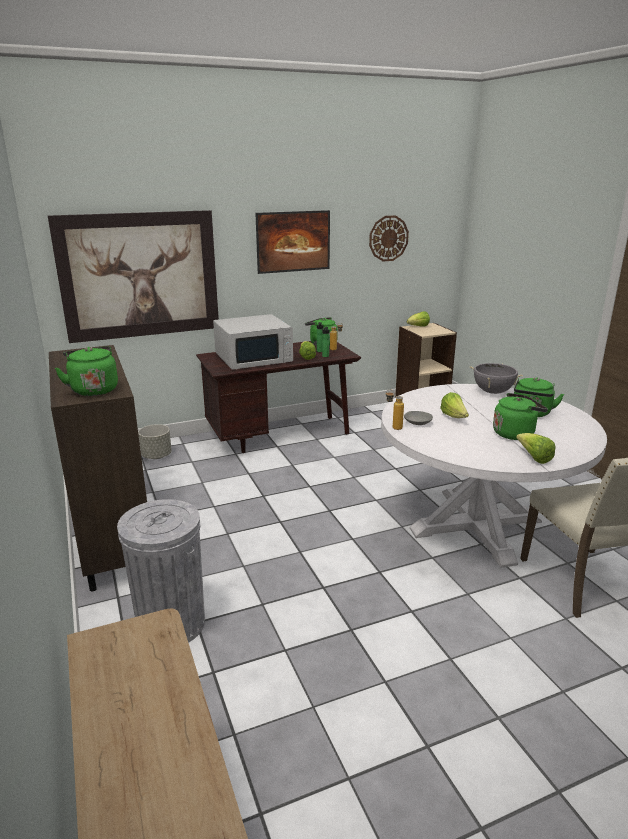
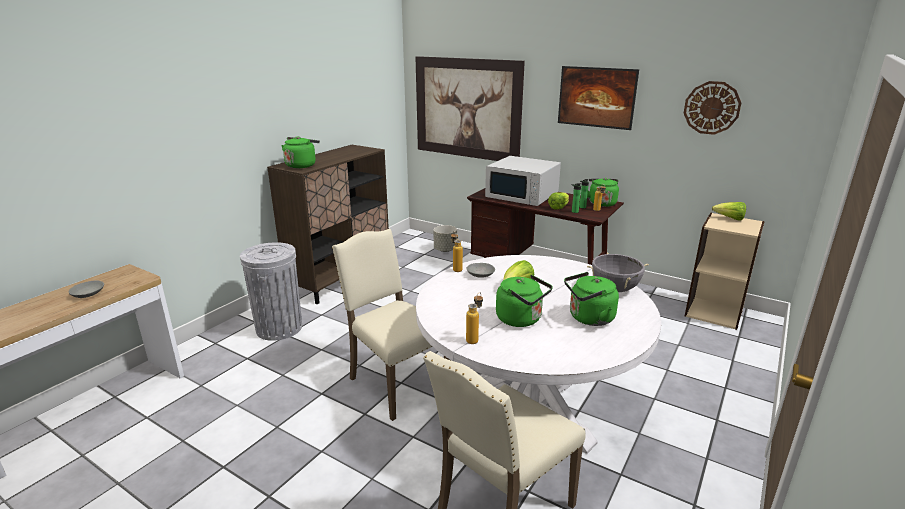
camera: 55 degrees right, 0 degrees up
lettuce [516,433,555,464] -> bottle [466,292,483,344]
none -> grey bowl [69,281,104,298]
none -> beige chair [332,229,450,421]

